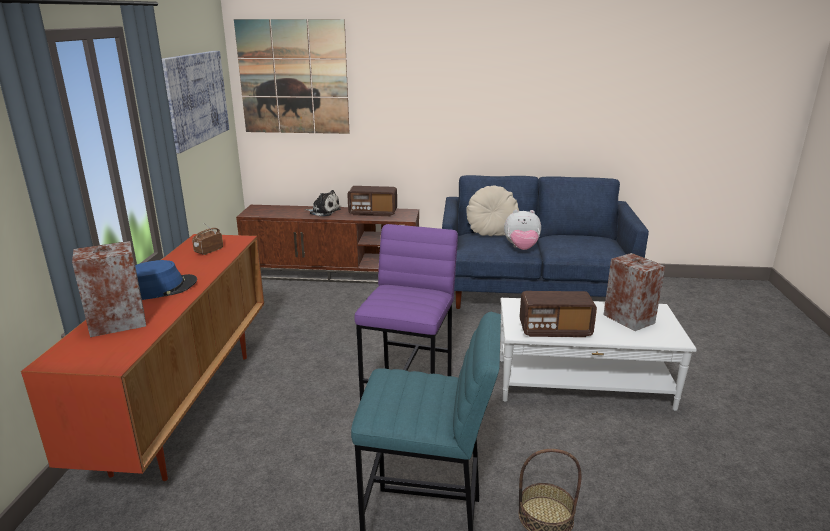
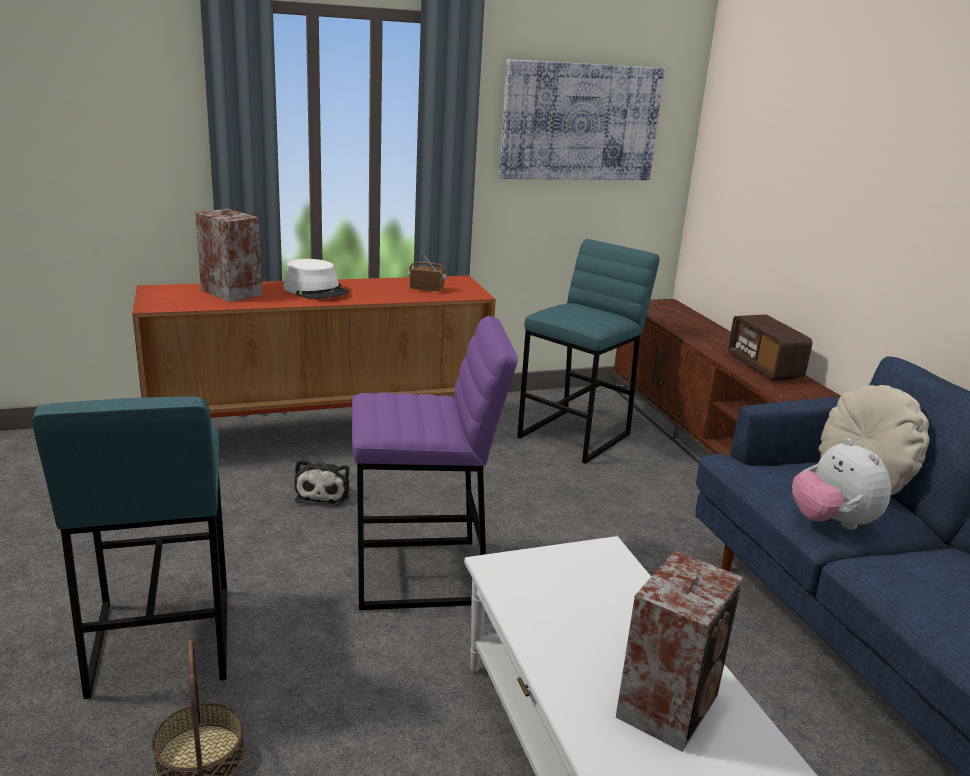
camera: 65 degrees right, 0 degrees up
blue hat [135,260,197,300] -> white hat [284,259,349,299]
picture [234,19,349,134] -> none
plush toy [306,190,341,216] -> plush toy moved to [294,459,349,505]
radio [519,291,597,337] -> none
none -> turquoise stool [517,239,660,464]

